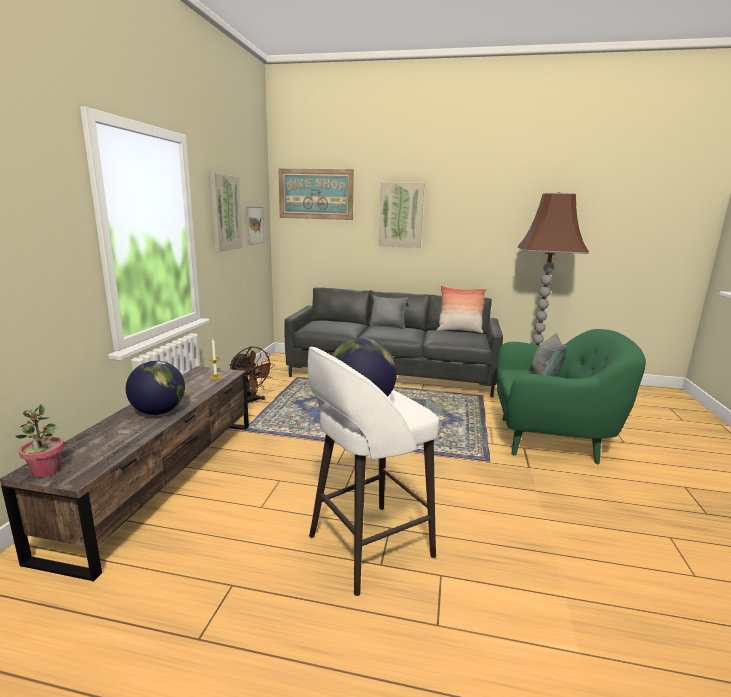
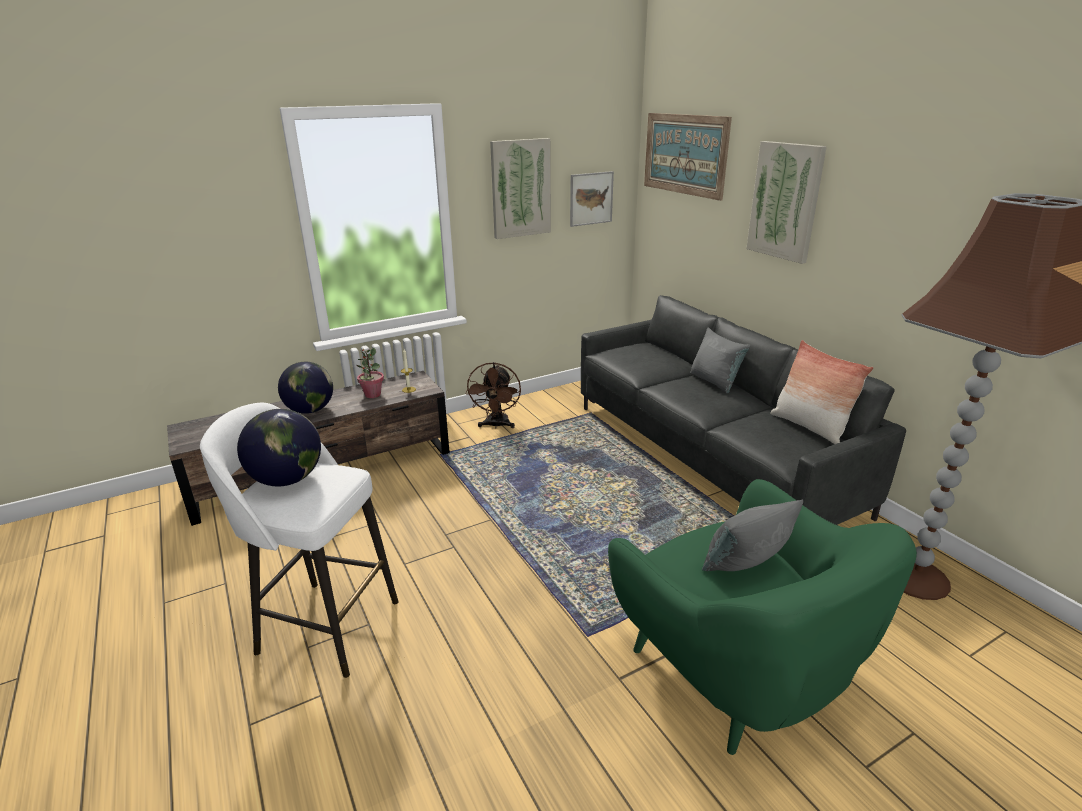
camera: 50 degrees right, 10 degrees up
potted plant [16,404,64,478] -> potted plant moved to [357,348,384,398]

